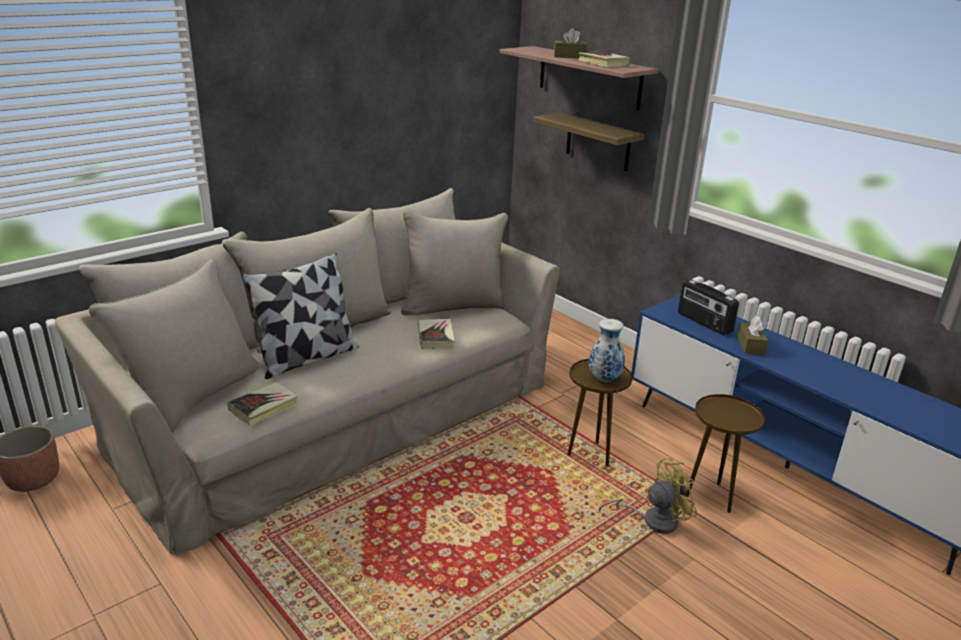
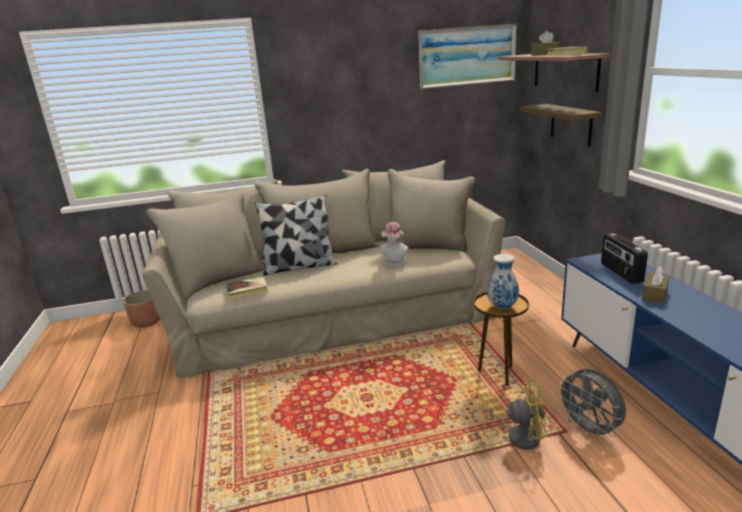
camera: 30 degrees right, 5 degrees down
book [417,319,455,349] -> hat [381,222,409,267]
brown side table [685,394,765,513] -> grey fan [556,369,626,440]
none -> picture [418,24,517,89]

